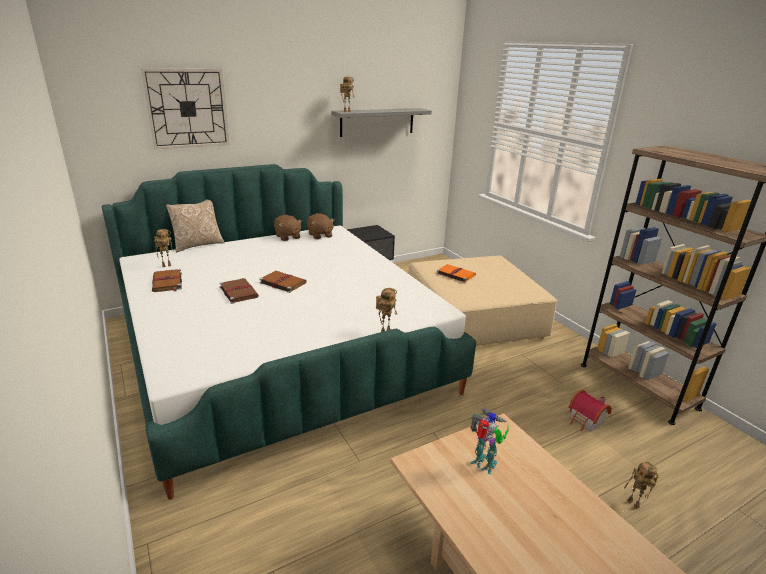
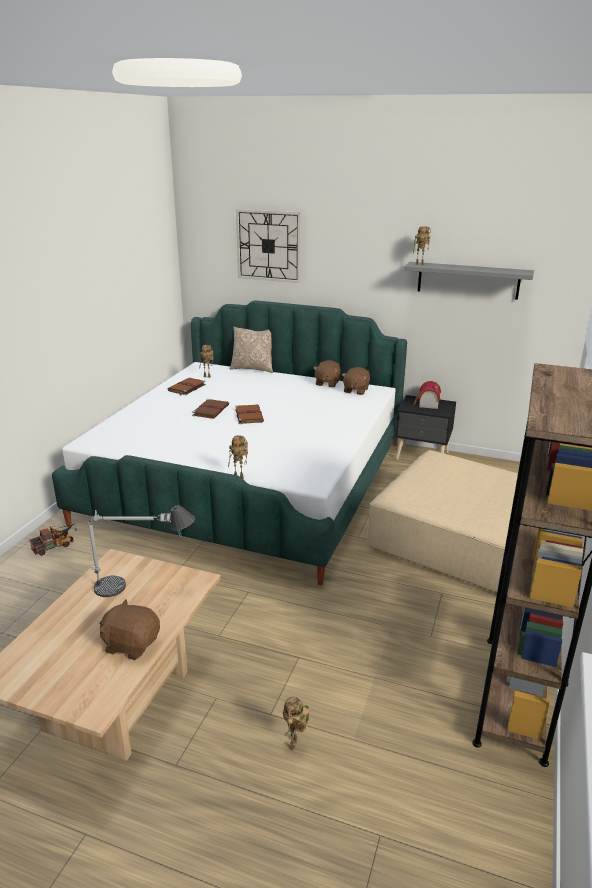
camera: 50 degrees right, 0 degrees up
orange book [436,264,476,283] -> none
toy robot [470,409,509,475] -> table lamp [88,505,195,597]
toy house [568,390,611,432] -> toy house moved to [414,381,441,409]
none -> toy truck [29,523,77,556]
none -> brown plush toy [100,599,160,660]

